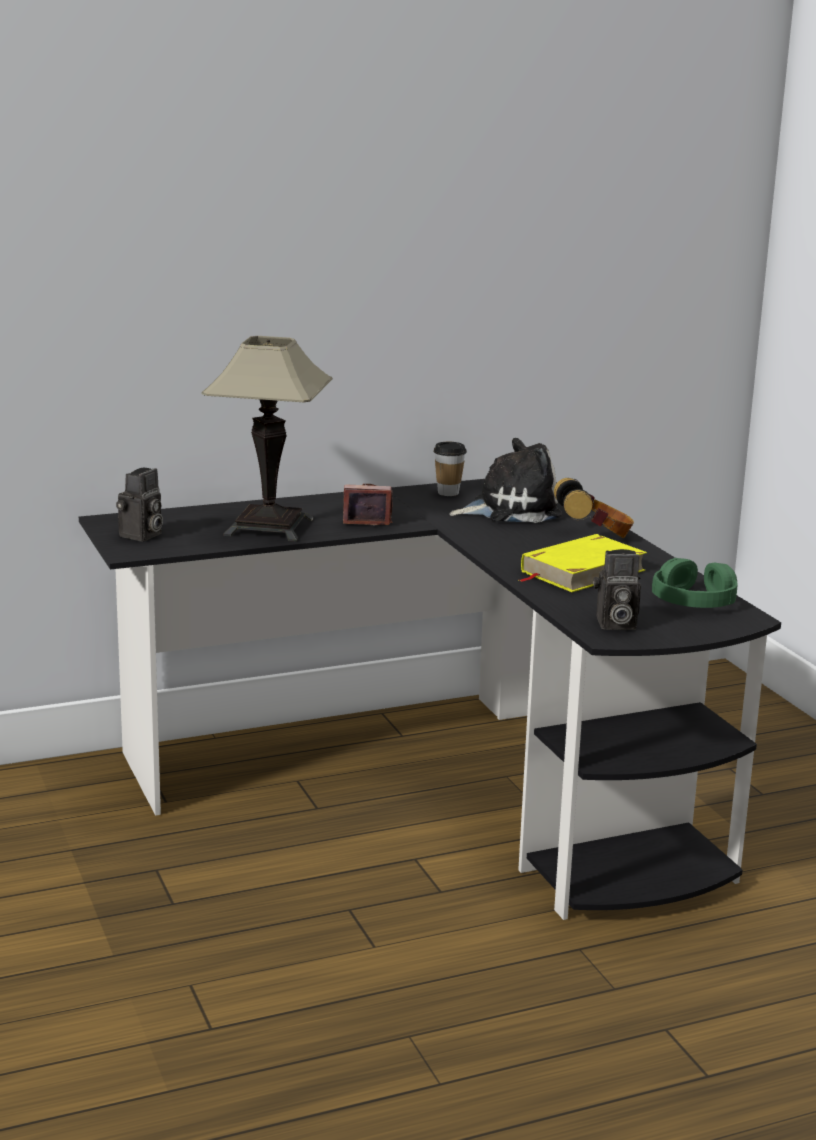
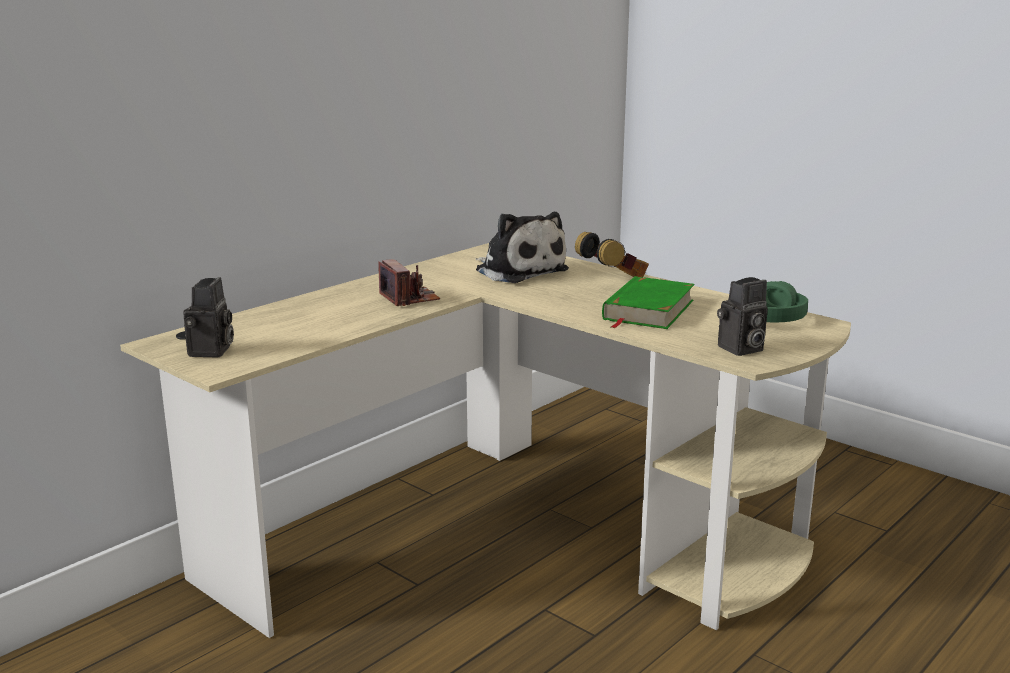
camera: 25 degrees left, 0 degrees up
black desk [79,479,781,920] -> beige desk [120,243,851,638]
table lamp [202,336,333,542] -> none
camera [343,483,393,526] -> camera turned 90 degrees clockwise [378,259,440,306]
cup [433,442,467,496] -> none
plush toy [449,438,563,523] -> plush toy turned 90 degrees clockwise [475,212,569,283]
yellow book [519,534,647,592] -> green book [602,276,695,329]

